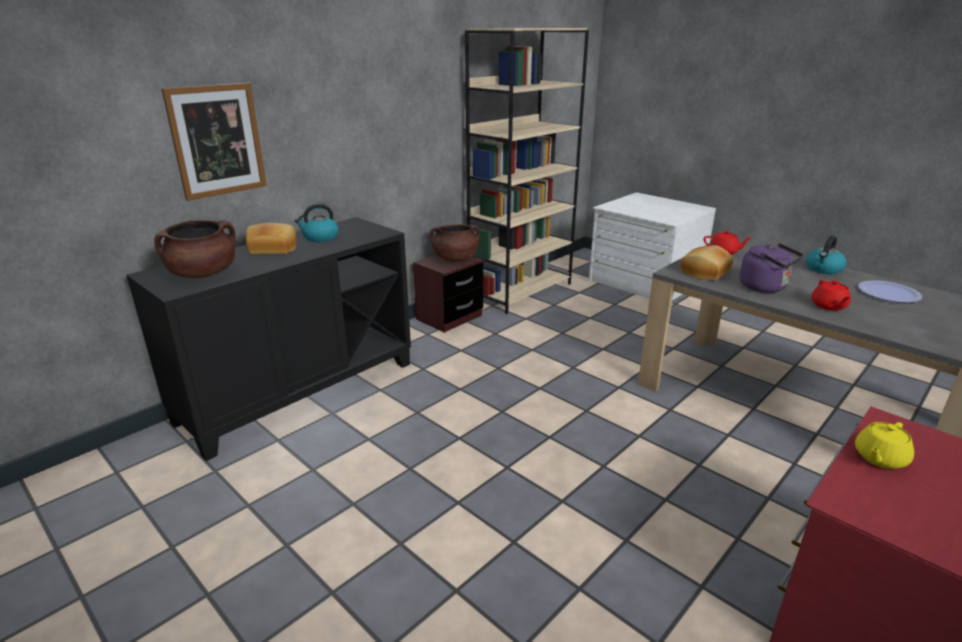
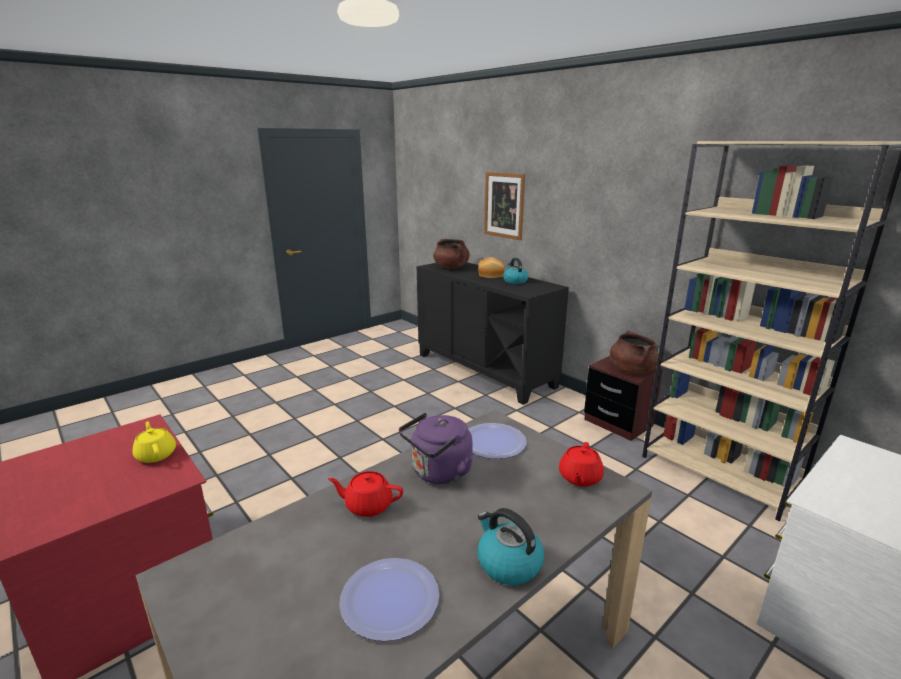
camera: 95 degrees right, 5 degrees down
bread [681,245,733,280] -> plate [468,423,527,459]

